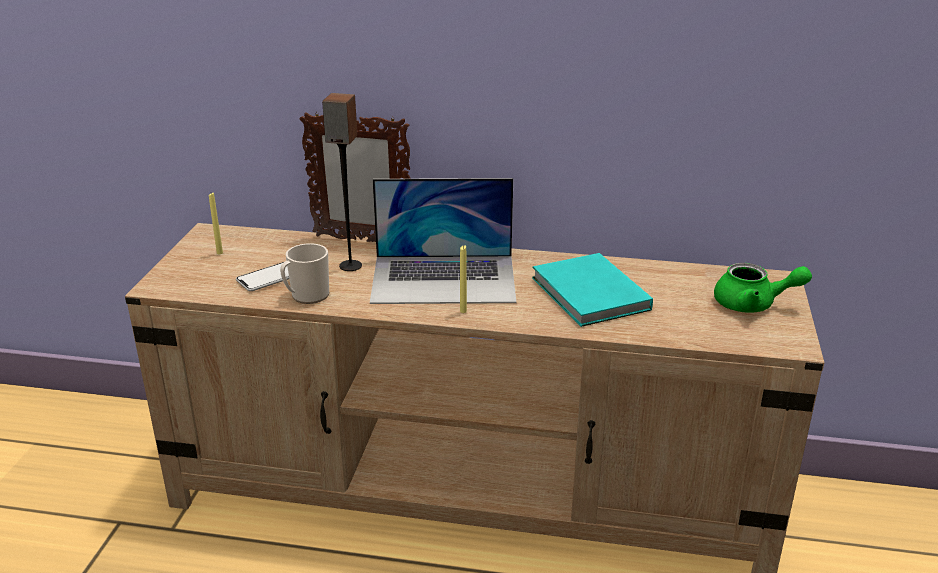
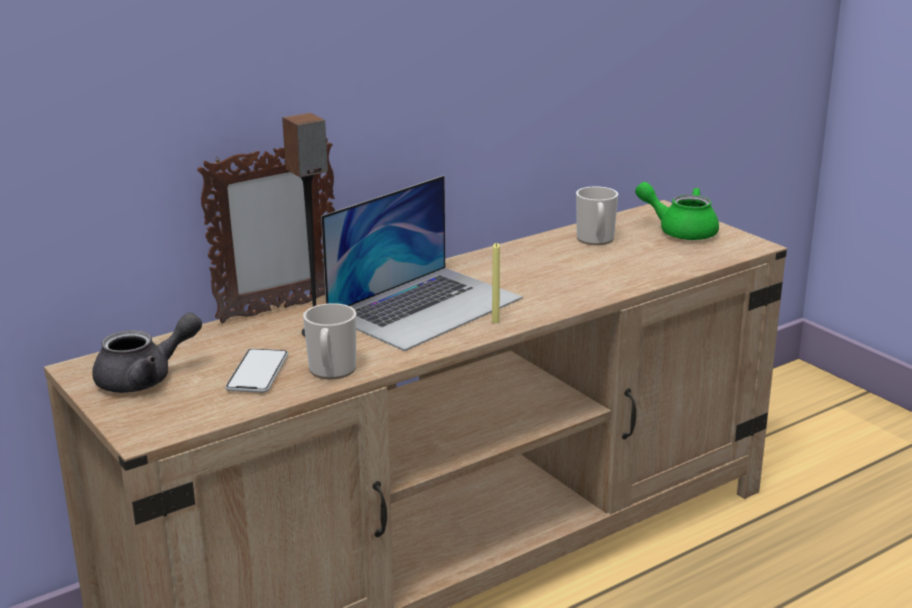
camera: 45 degrees left, 5 degrees down
yellow candle [209,193,223,254] -> grey teapot [92,313,202,393]
turquoise book [532,253,653,327] -> none
green teapot [714,263,812,313] -> green teapot turned 120 degrees counterclockwise [635,182,719,240]
none -> mug [576,186,618,245]

